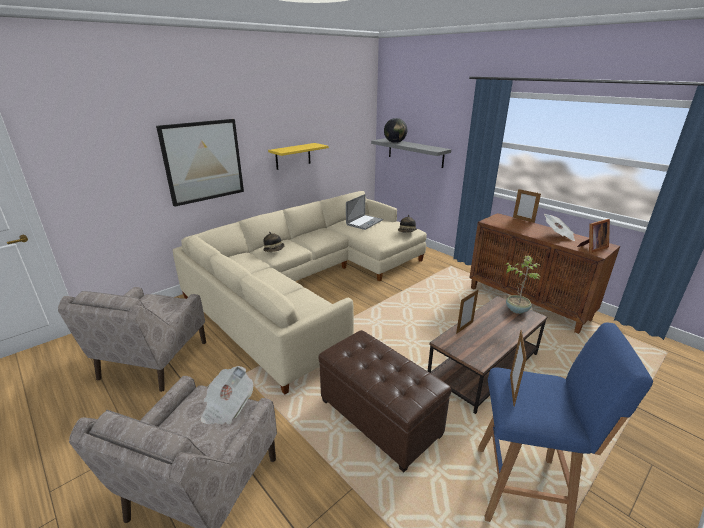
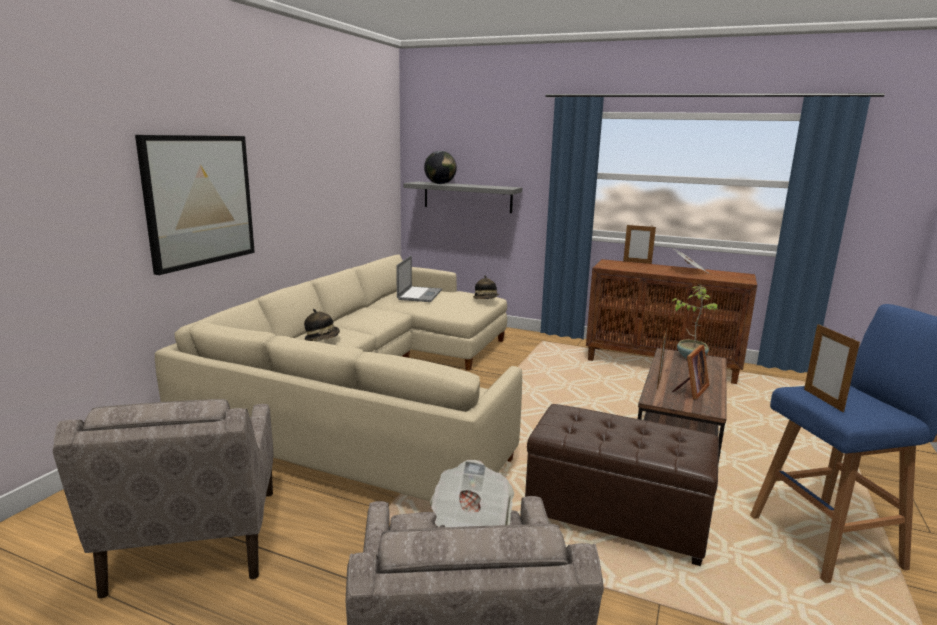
camera: 25 degrees left, 10 degrees down
yellow shelf [268,143,329,170] -> none
picture frame [577,219,610,253] -> picture frame moved to [672,345,709,400]

